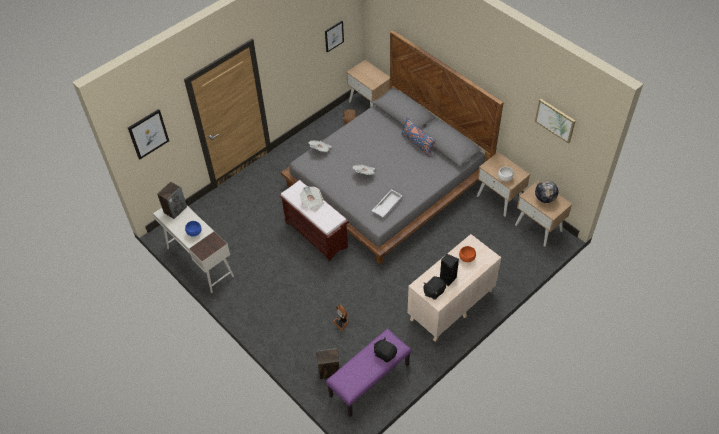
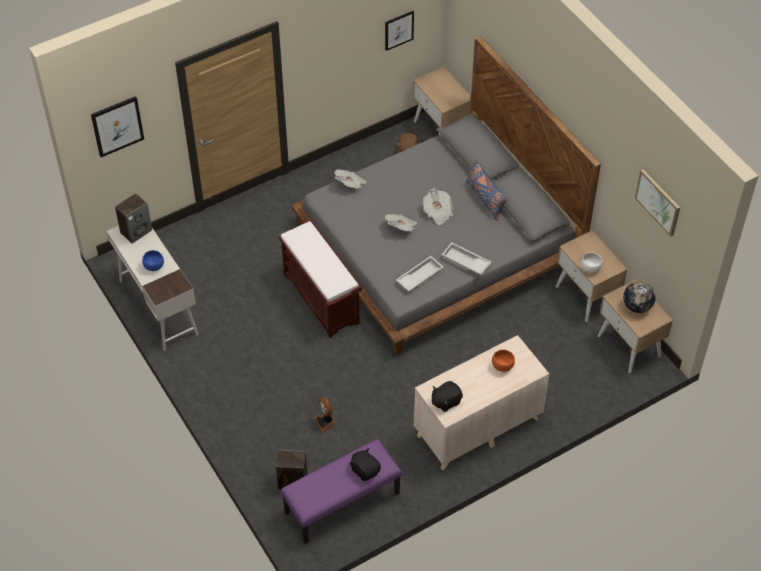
camera: 10 degrees right, 0 degrees up
newspaper [300,186,324,212] -> newspaper moved to [423,189,453,225]
black speaker [440,254,459,287] -> none
none -> white tray [442,242,491,275]

